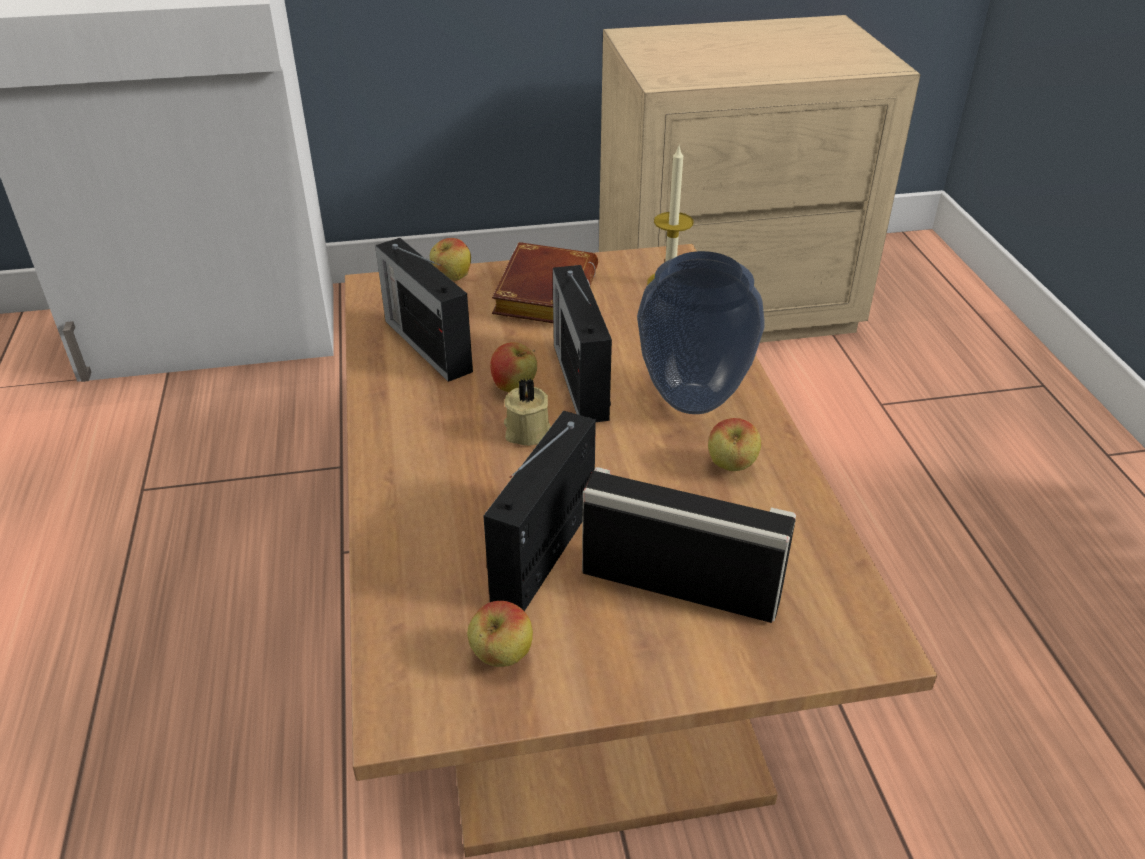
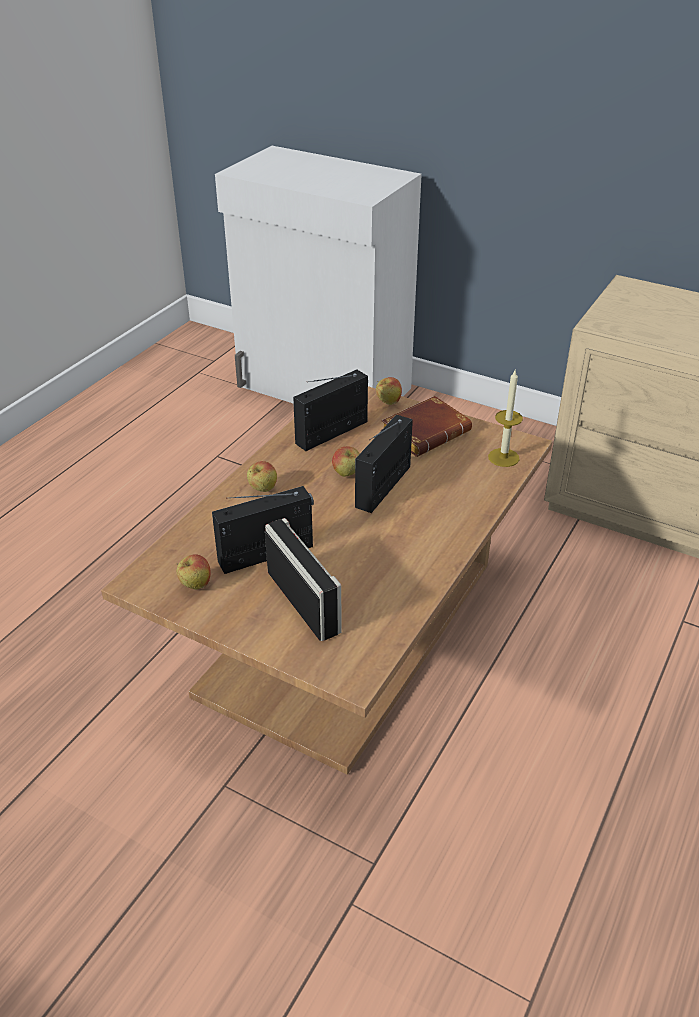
camera: 40 degrees right, 0 degrees up
radio [375,238,473,382] -> radio turned 45 degrees clockwise [293,369,368,451]
beige candle [504,378,551,446] -> none
vase [637,251,765,414] -> none
apple [708,418,761,471] -> apple moved to [247,461,277,492]

